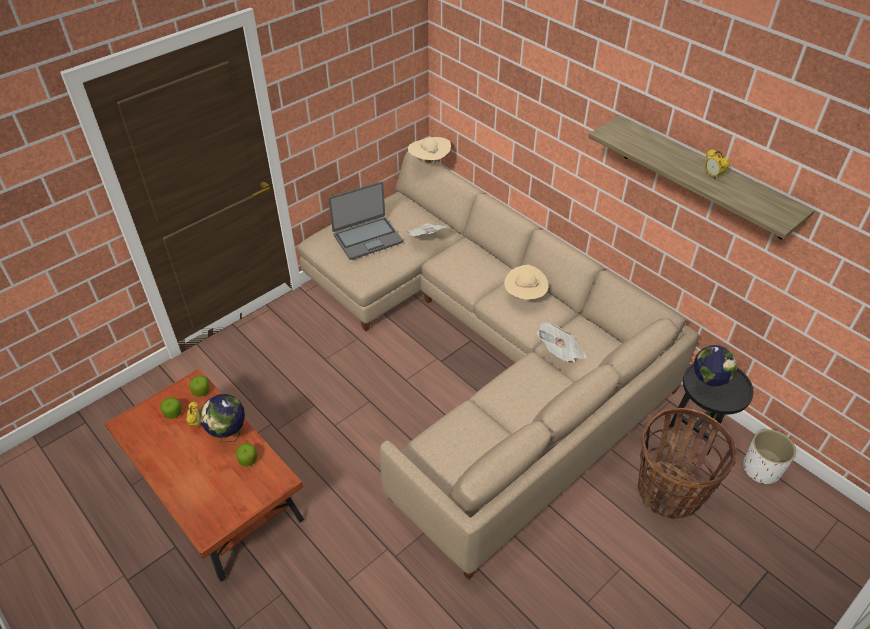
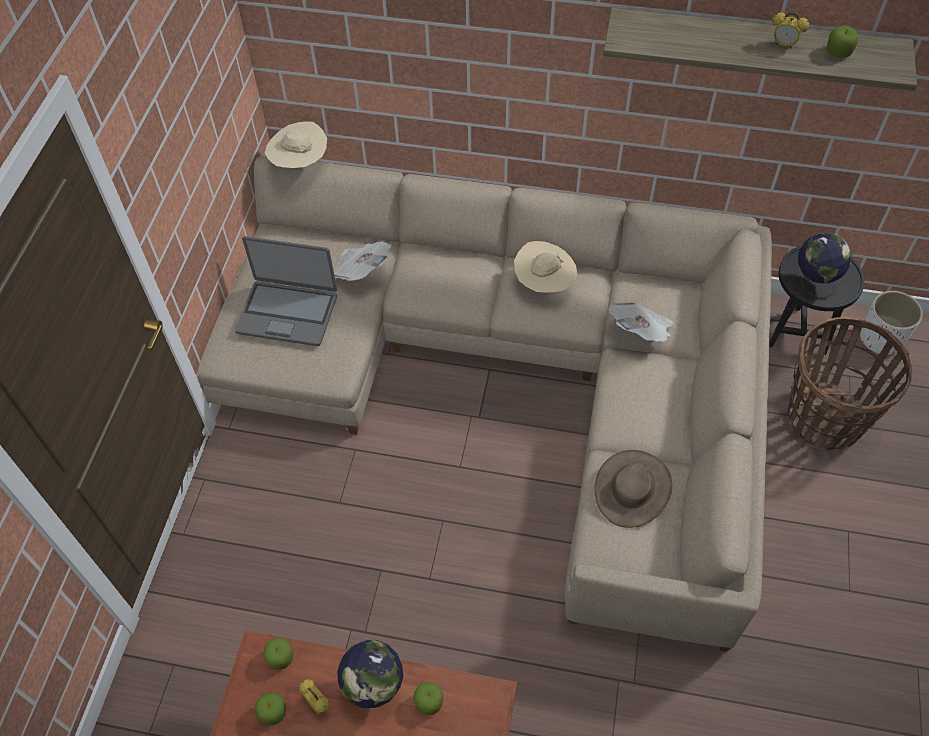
camera: 35 degrees left, 10 degrees up
laptop [329,181,403,260] -> laptop turned 75 degrees clockwise [235,236,337,346]
none -> brown hat [595,450,672,528]
none -> apple [827,25,859,58]

